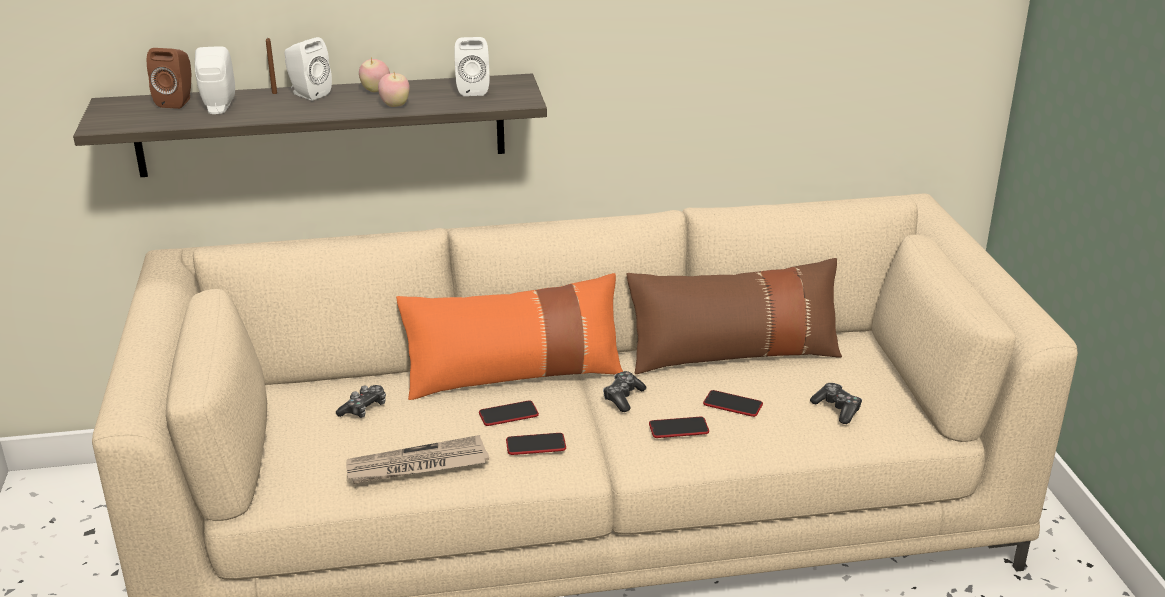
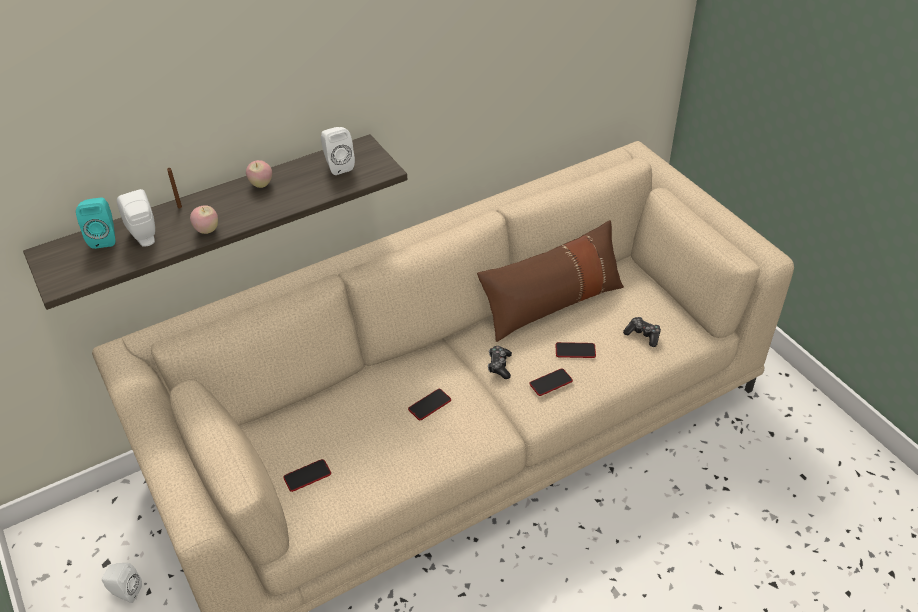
camera: 20 degrees left, 15 degrees up
brown speaker [147,48,191,109] -> turquoise speaker [76,198,115,249]
white speaker [285,37,332,100] -> white speaker moved to [102,563,142,603]
game controller [336,385,386,418] -> none
newspaper [346,435,489,484] -> none
apple [378,72,410,107] -> apple moved to [190,205,218,234]
orange pillow [396,273,623,400] -> none
phone [506,433,566,455] -> phone moved to [283,459,331,492]

